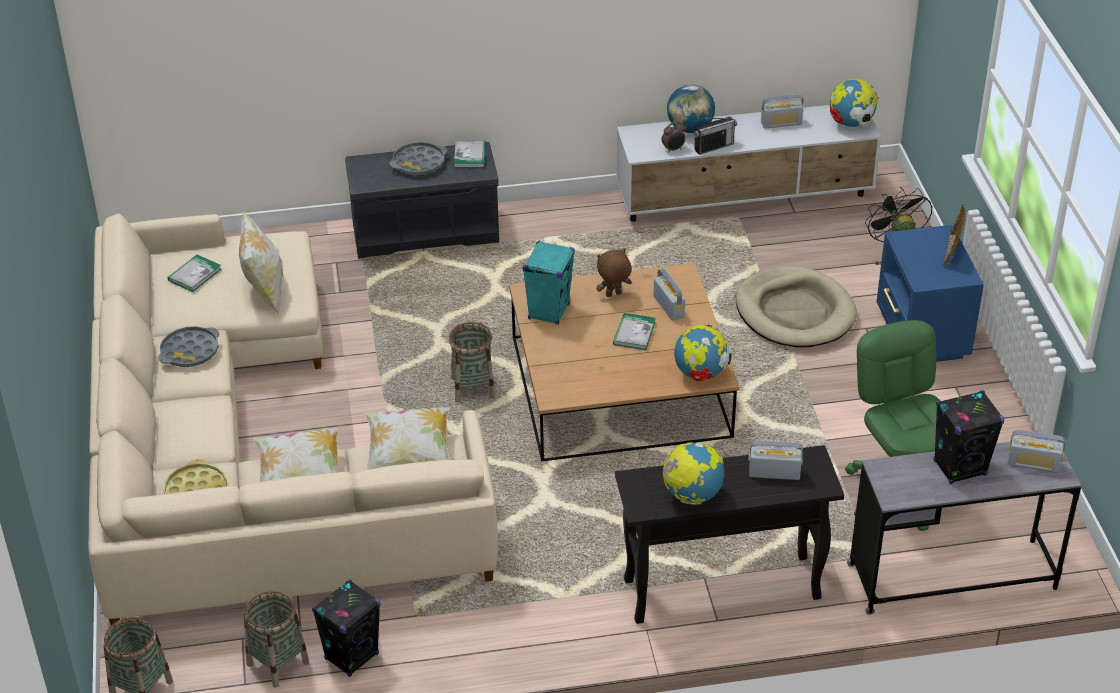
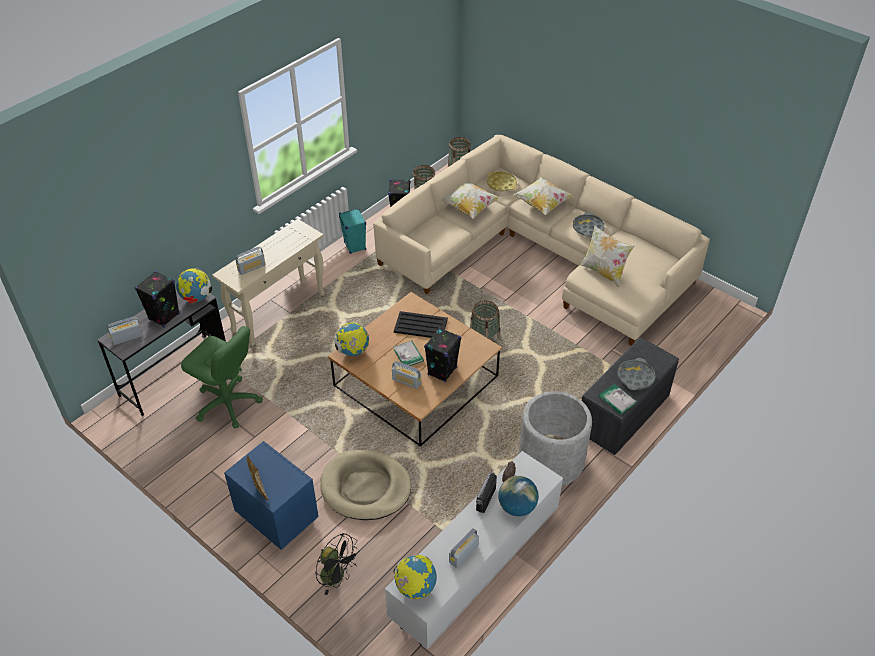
camera: 140 degrees right, 5 degrees up
book [168,255,221,292] -> none
pillow [364,407,450,470] -> pillow moved to [513,177,574,215]
turquoise speaker [522,240,575,325] -> turquoise speaker moved to [339,208,366,254]
brown plush toy [596,248,632,297] -> black speaker [424,327,462,383]
black console table [615,445,844,624] -> beige console table [212,219,325,346]
globe [662,442,724,505] -> globe moved to [176,268,212,303]
none -> black tray [394,311,448,338]
none -> grey planter [518,391,592,486]

